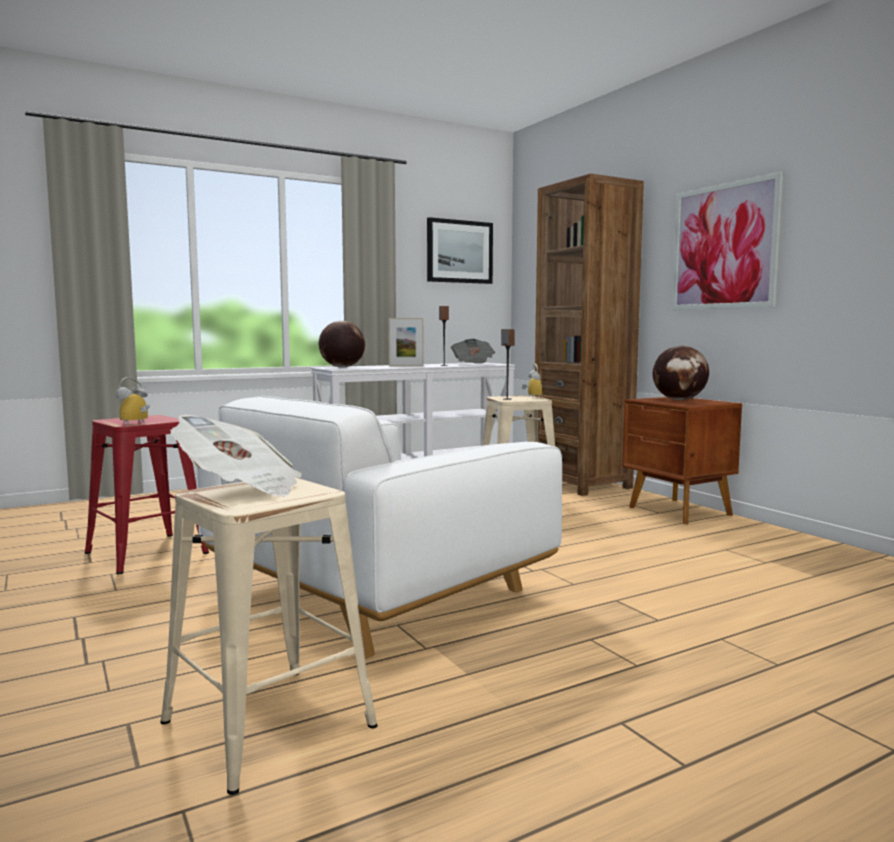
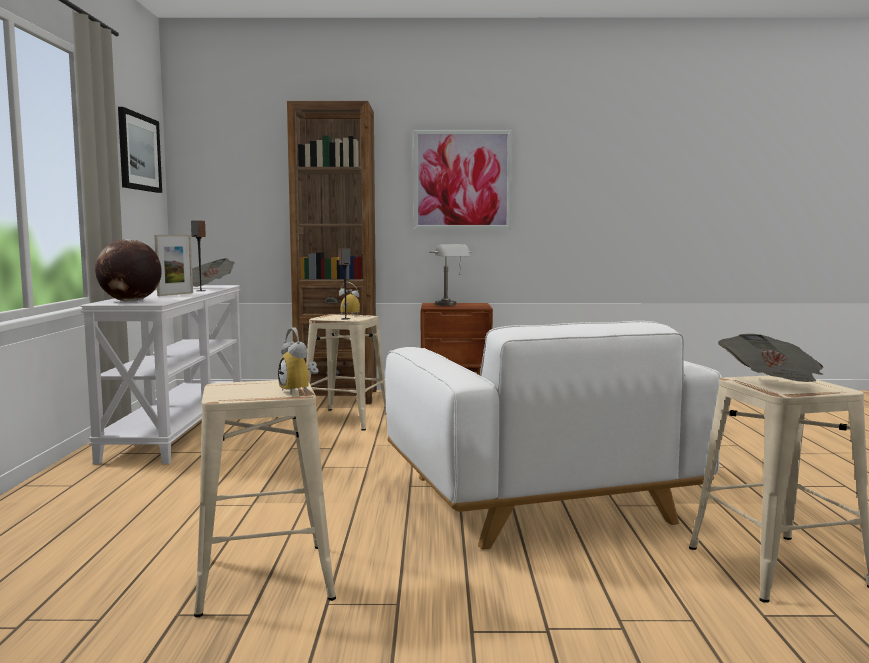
camera: 60 degrees left, 0 degrees up
red stool [85,415,209,574] -> beige stool [194,380,336,617]
globe [653,346,709,400] -> grey table lamp [429,244,471,305]

